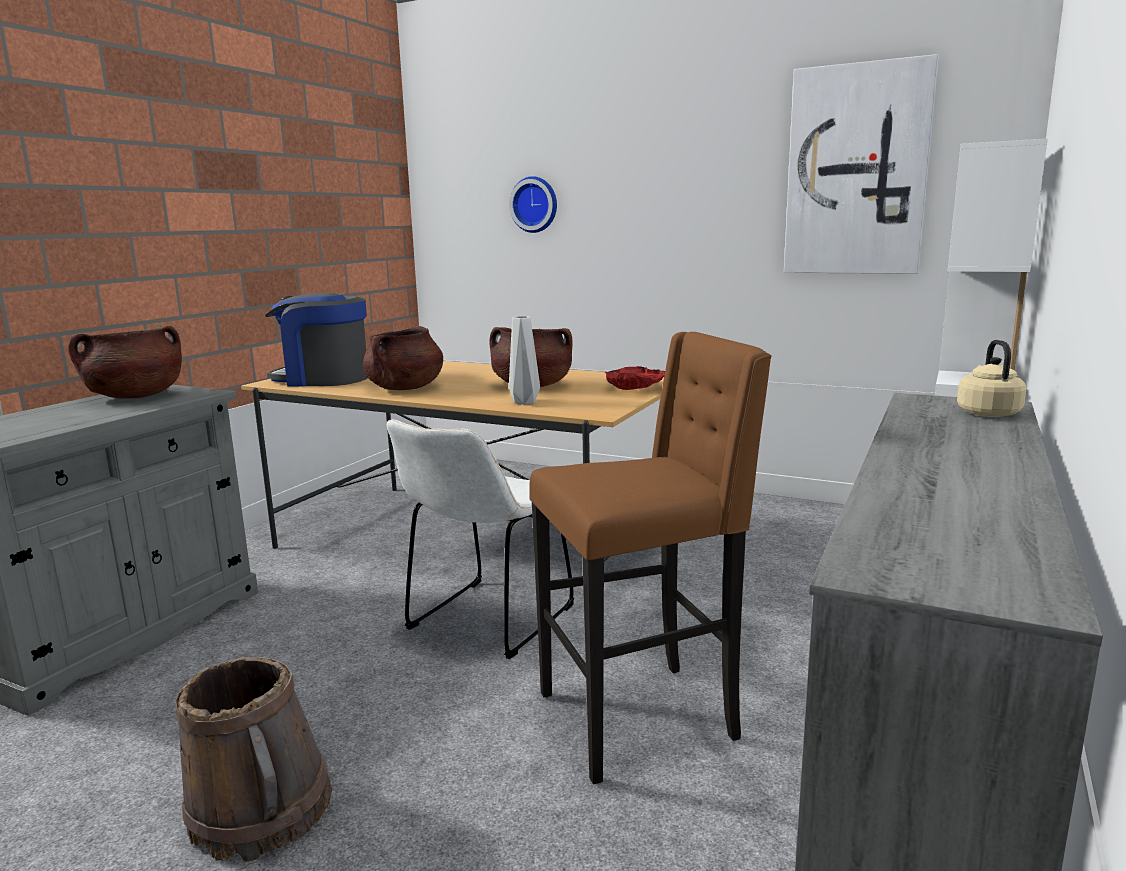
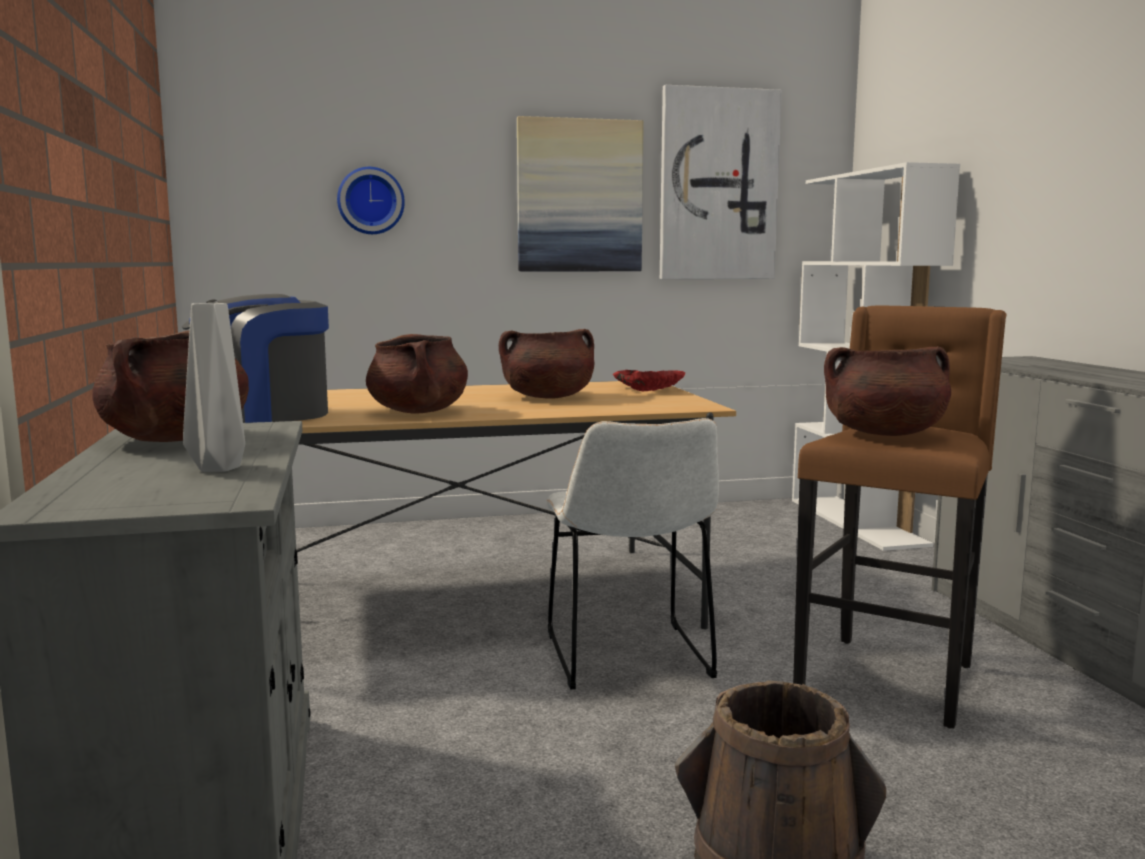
camera: 40 degrees left, 5 degrees down
grey vase [509,316,540,405] -> grey vase moved to [183,303,245,472]
beige kettle [957,340,1026,417] -> none
none -> picture [517,116,644,271]
none -> brown cooking pot [824,346,951,436]

